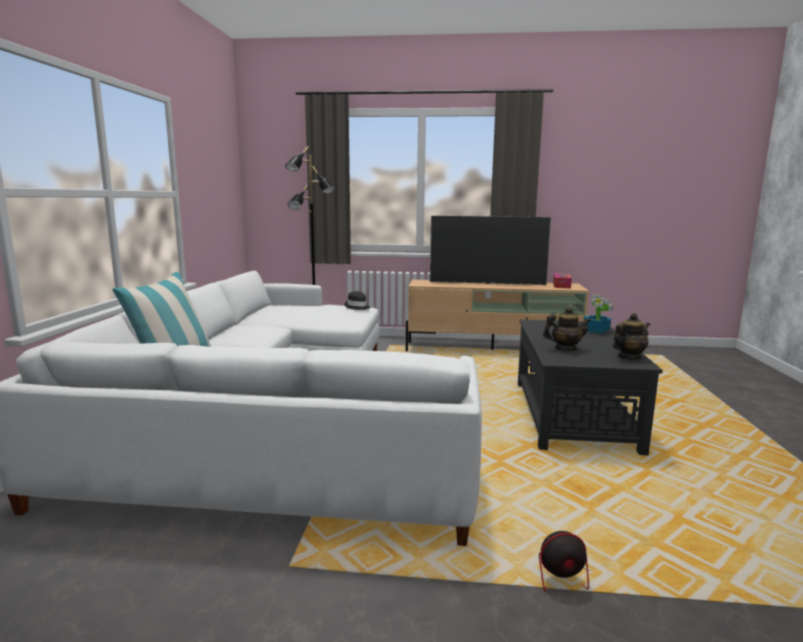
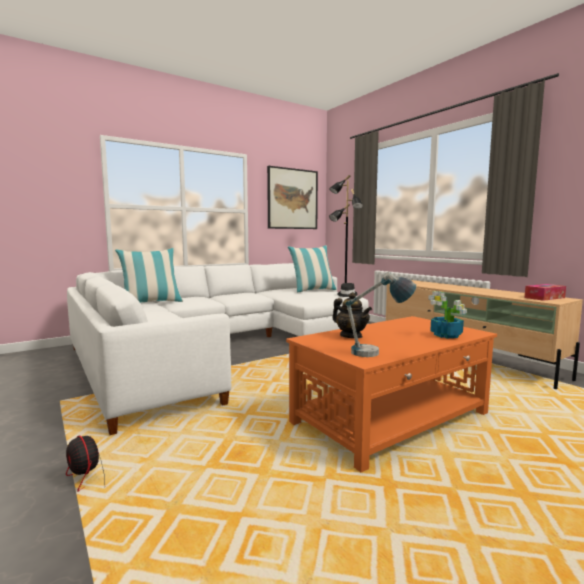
camera: 50 degrees right, 5 degrees down
television [430,215,551,285] -> none
black coffee table [518,320,663,455] -> orange coffee table [286,316,497,472]
teapot [613,313,650,359] -> table lamp [346,272,416,357]
none -> picture [267,166,318,229]
none -> pillow [288,245,337,292]

